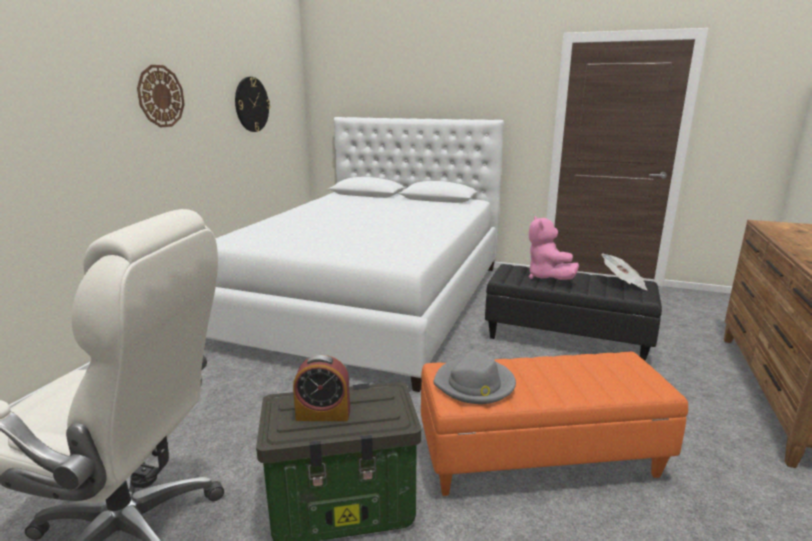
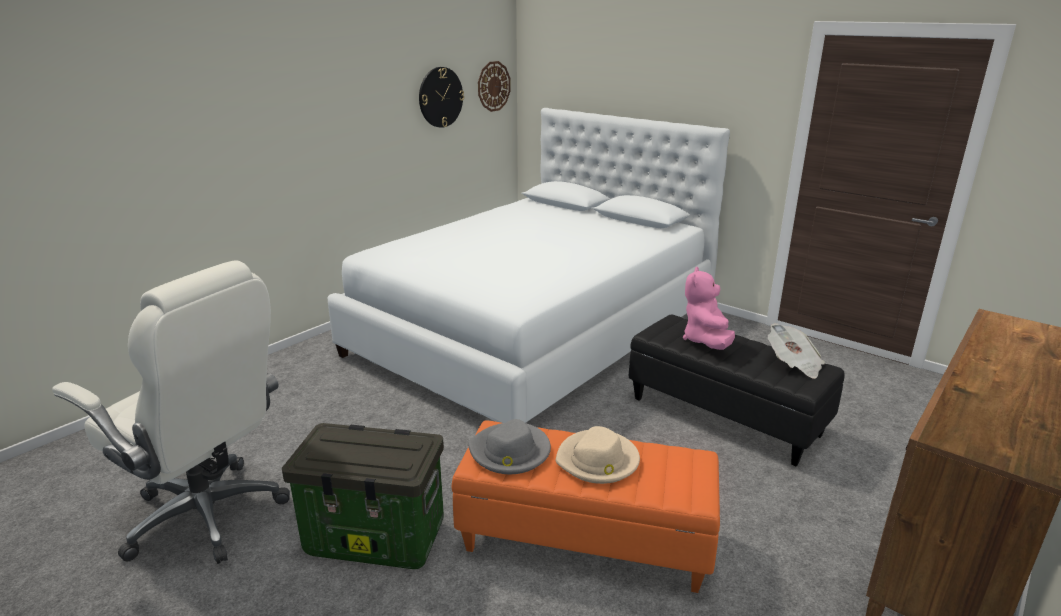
camera: 20 degrees right, 5 degrees up
wall clock [137,65,185,127] -> wall clock moved to [478,61,511,112]
alarm clock [293,355,350,421] -> none
none -> beige hat [556,426,640,484]

